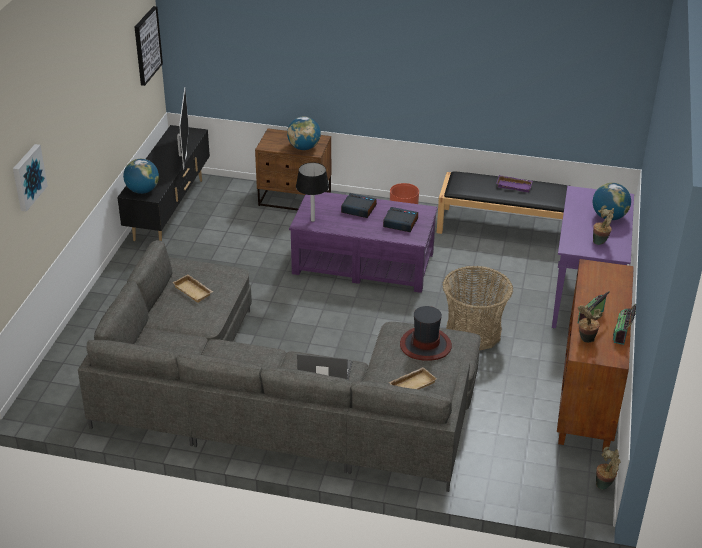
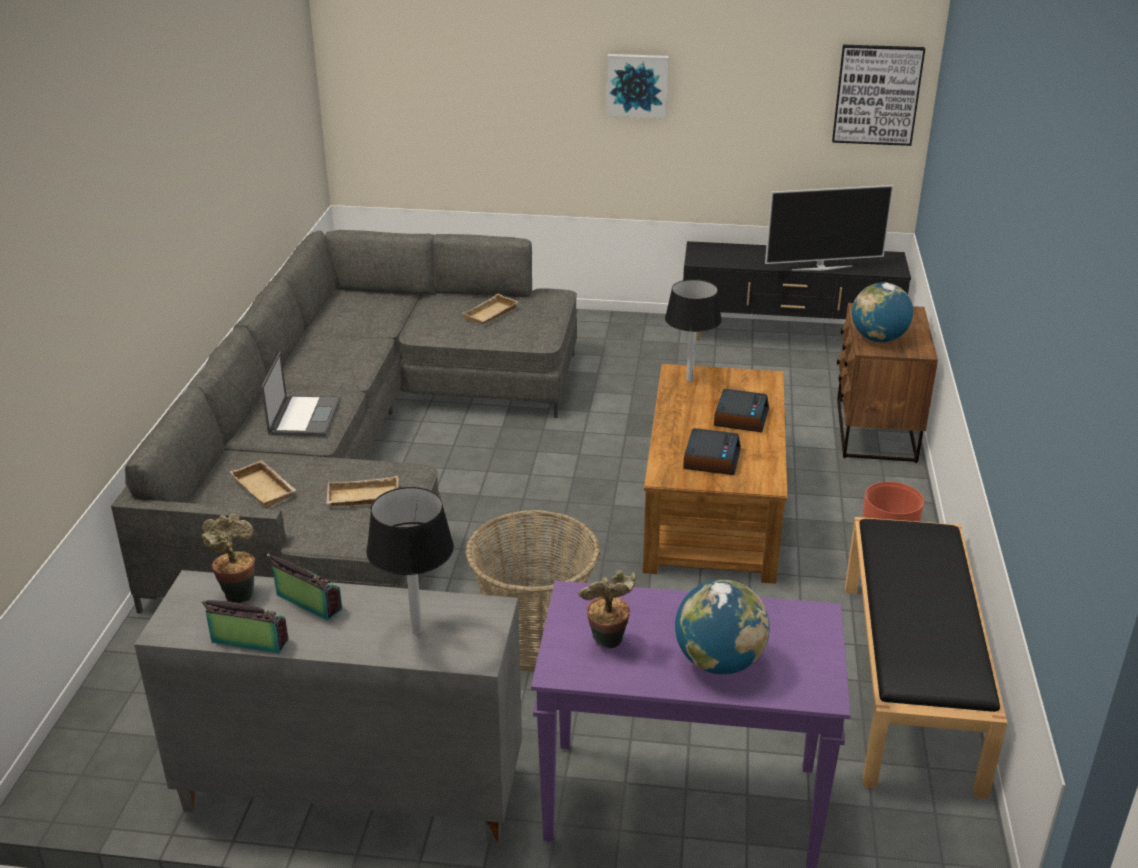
camera: 85 degrees right, 5 degrees down
picture [13,144,48,211] -> picture moved to [606,54,669,118]
globe [123,159,159,194] -> none
purple coffee table [289,192,438,293] -> brown coffee table [643,364,788,584]
hat [400,306,452,361] -> beige tray [326,476,398,506]
purple tray [496,175,533,192] -> none
brown cabinet [557,259,634,451] -> grey cabinet [134,570,522,844]
potted plant [596,447,620,490] -> none
none -> black table lamp [366,487,454,635]

